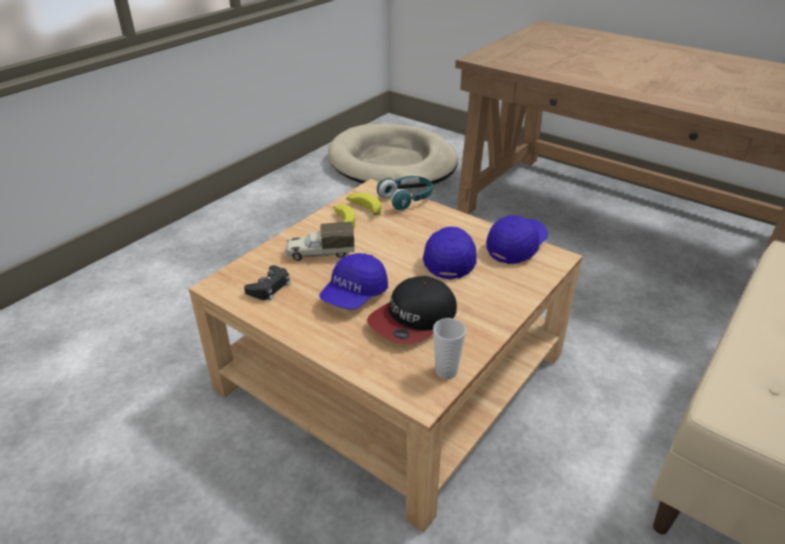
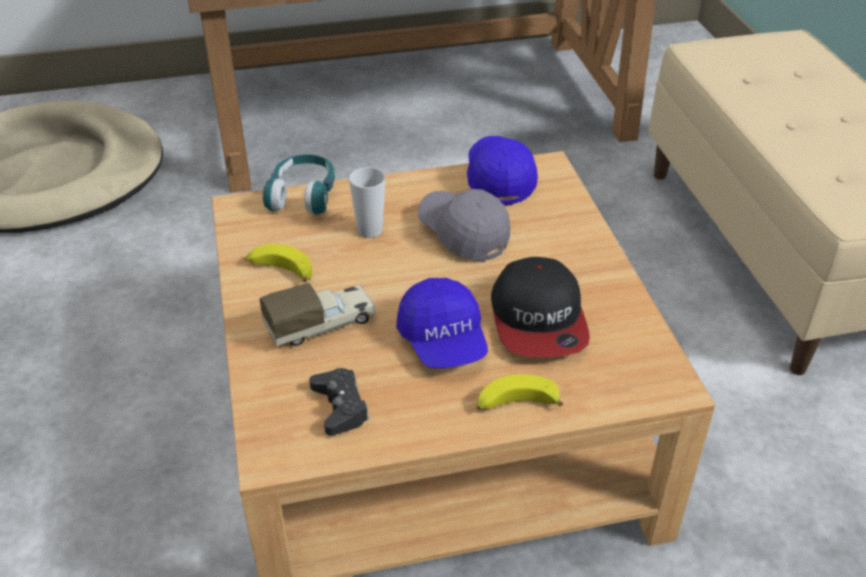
camera: 50 degrees left, 5 degrees up
toy truck [286,222,355,261] -> toy truck turned 150 degrees counterclockwise [260,283,376,346]
banana [346,193,381,215] -> banana moved to [477,374,563,410]
blue cap [423,227,477,279] -> grey cap [418,189,510,261]
cup [433,318,466,379] -> cup moved to [349,167,386,238]

